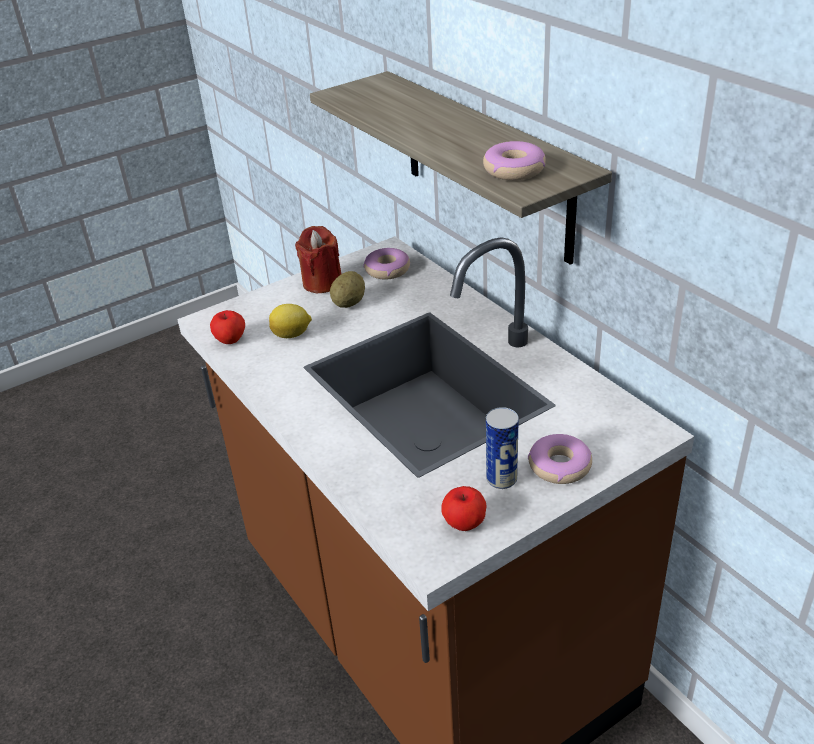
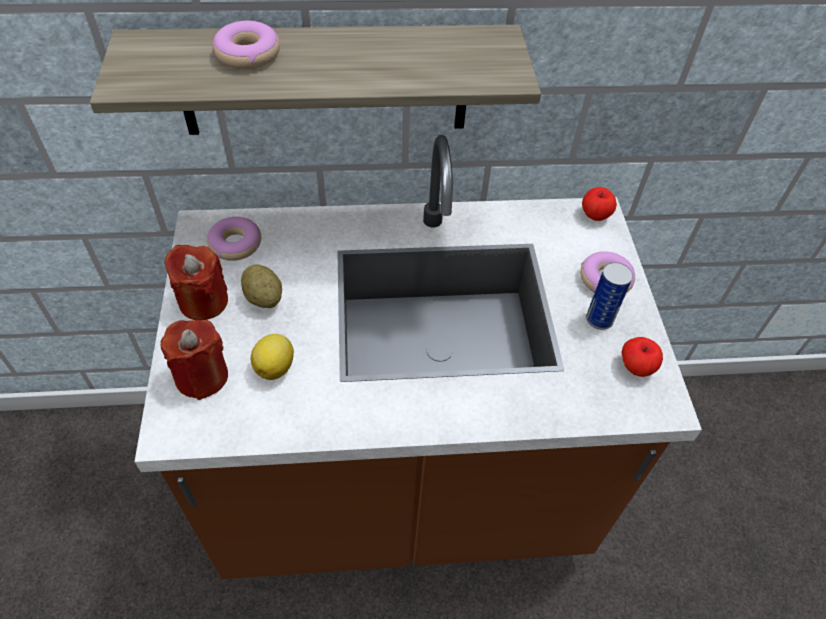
camera: 65 degrees left, 15 degrees up
apple [210,310,245,344] -> apple moved to [582,187,617,221]
donut [483,141,546,180] -> donut moved to [212,21,280,69]
none -> red candle [160,320,228,400]

